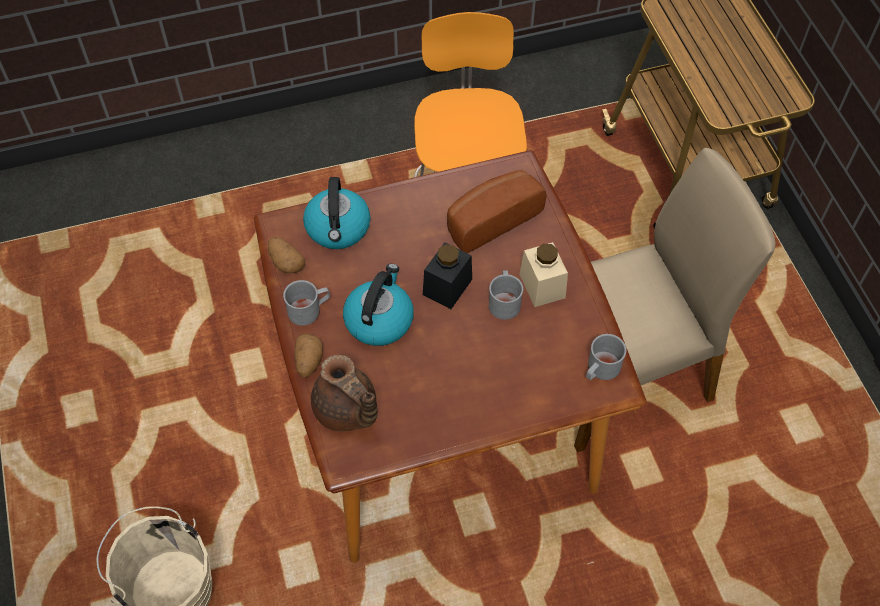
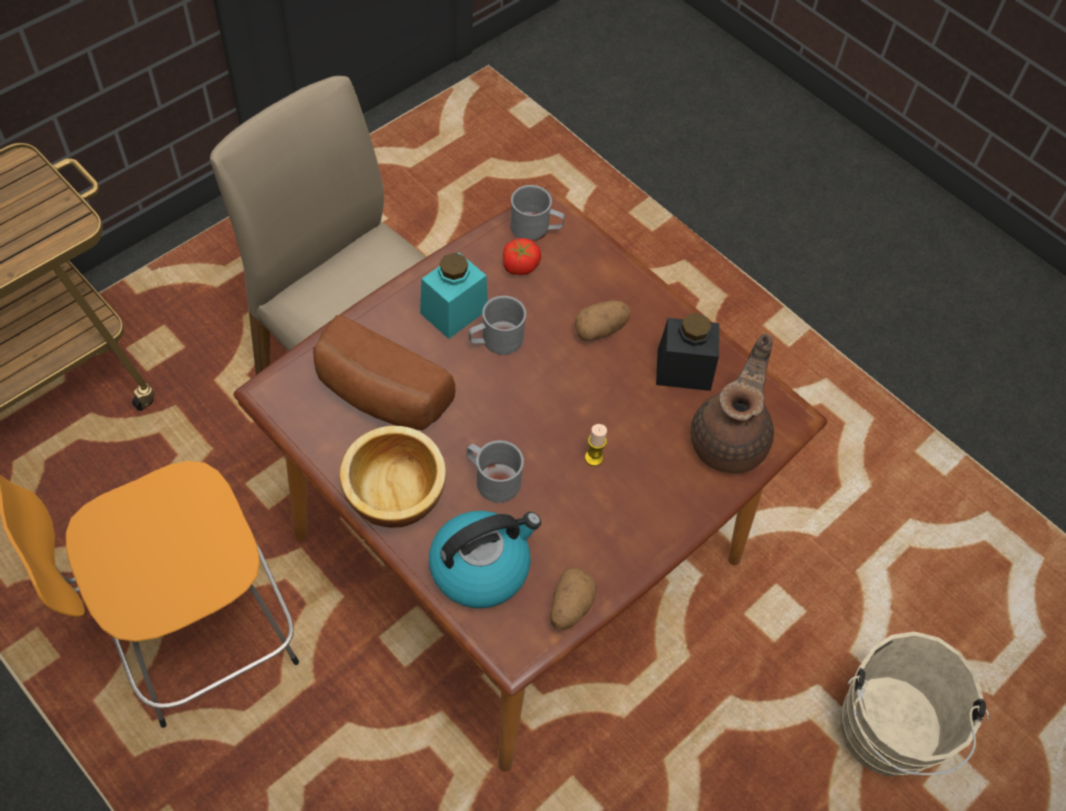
camera: 120 degrees left, 0 degrees up
grey mug [283,280,330,326] -> grey mug moved to [467,440,524,502]
potato [294,334,323,377] -> potato moved to [575,300,631,341]
kettle [343,264,414,346] -> candle [585,424,607,466]
black jar [423,242,472,309] -> black jar moved to [656,313,719,391]
beige jar [519,242,568,307] -> turquoise jar [420,252,488,339]
none -> bowl [340,426,446,528]
none -> tomato [503,238,541,275]

